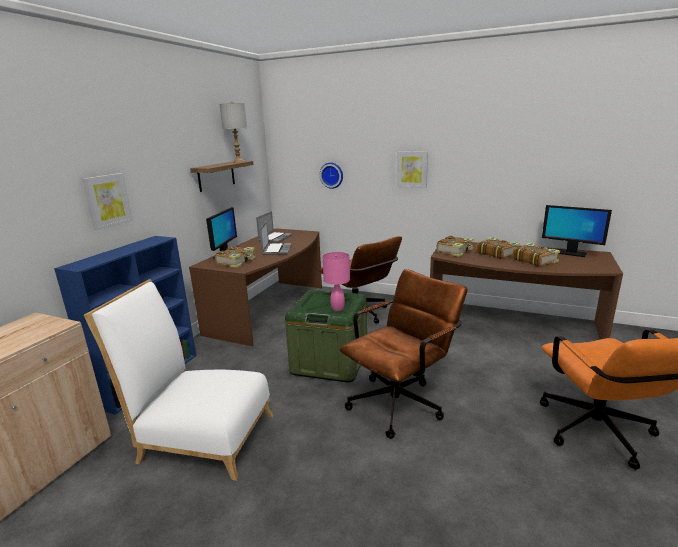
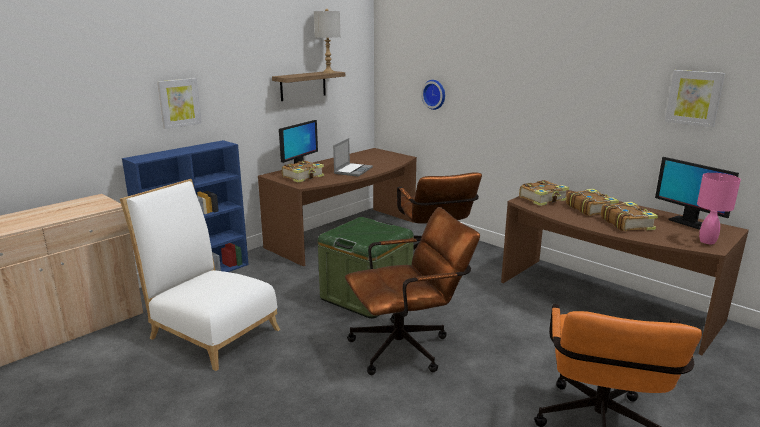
camera: 20 degrees right, 0 degrees up
laptop [256,211,292,243] -> none
pink table lamp [322,252,350,311] -> pink table lamp moved to [697,173,741,244]
picture [396,151,428,188] -> picture moved to [665,70,725,128]

